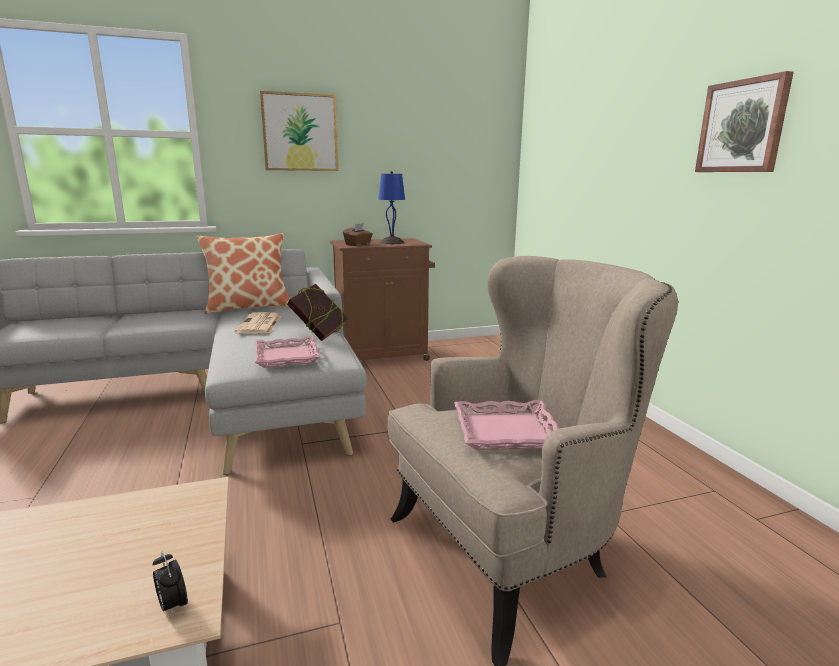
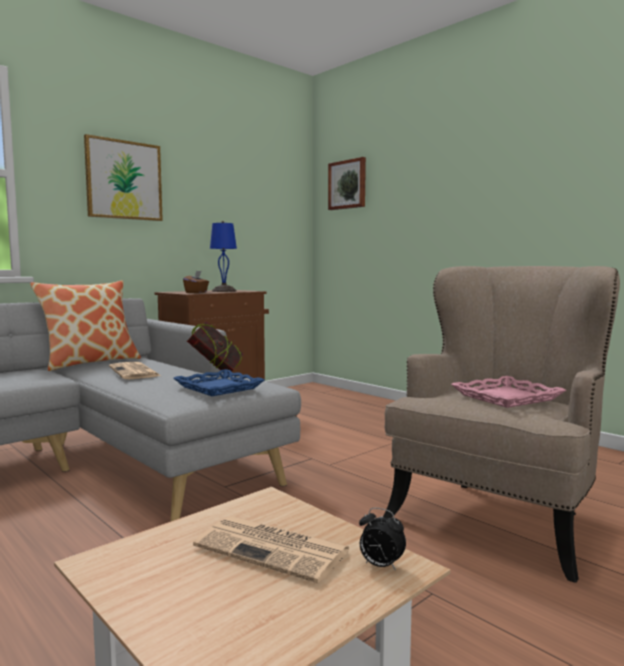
camera: 25 degrees left, 10 degrees down
pink tray [255,336,321,368] -> blue tray [174,369,264,396]
picture [695,71,794,172] -> picture moved to [328,157,366,210]
none -> newspaper [193,516,351,584]

